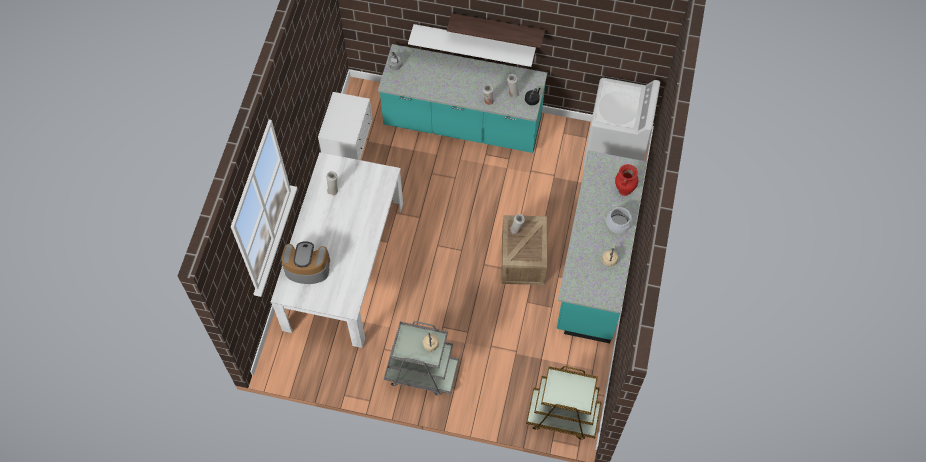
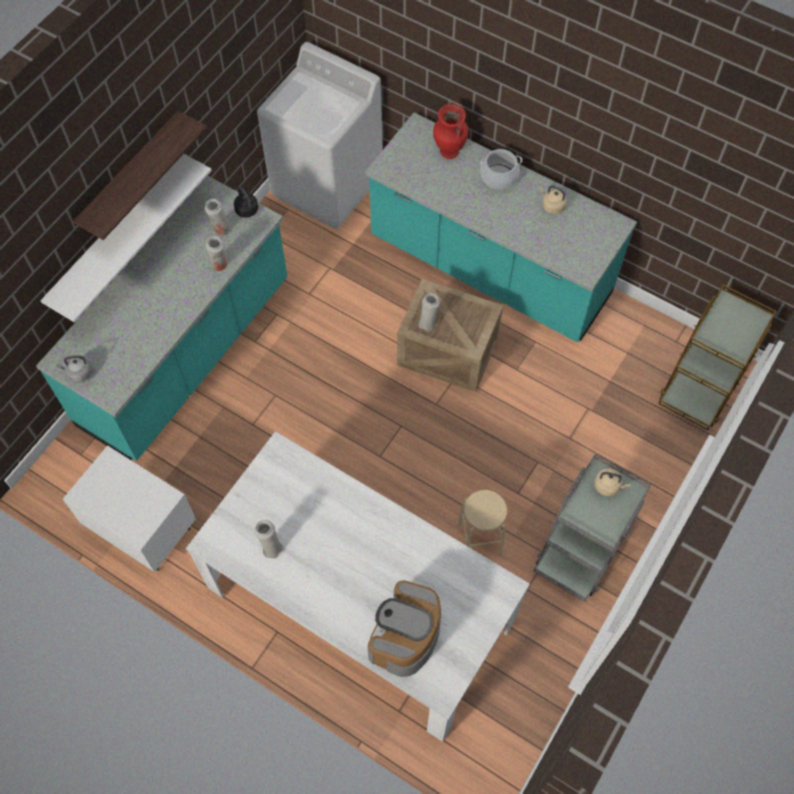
camera: 70 degrees left, 0 degrees up
none -> beige stool [457,490,507,558]

